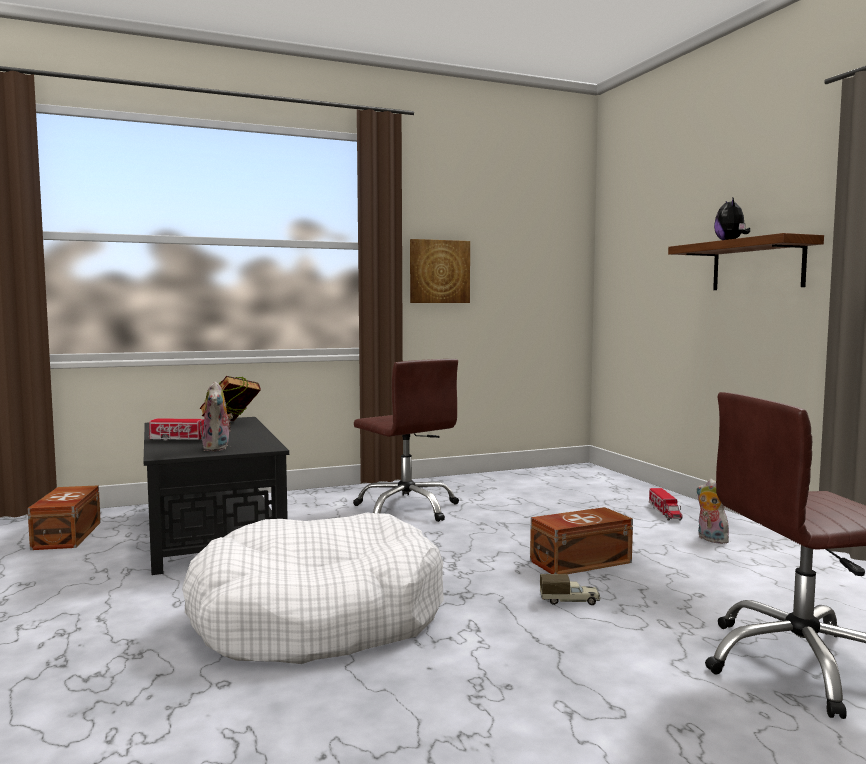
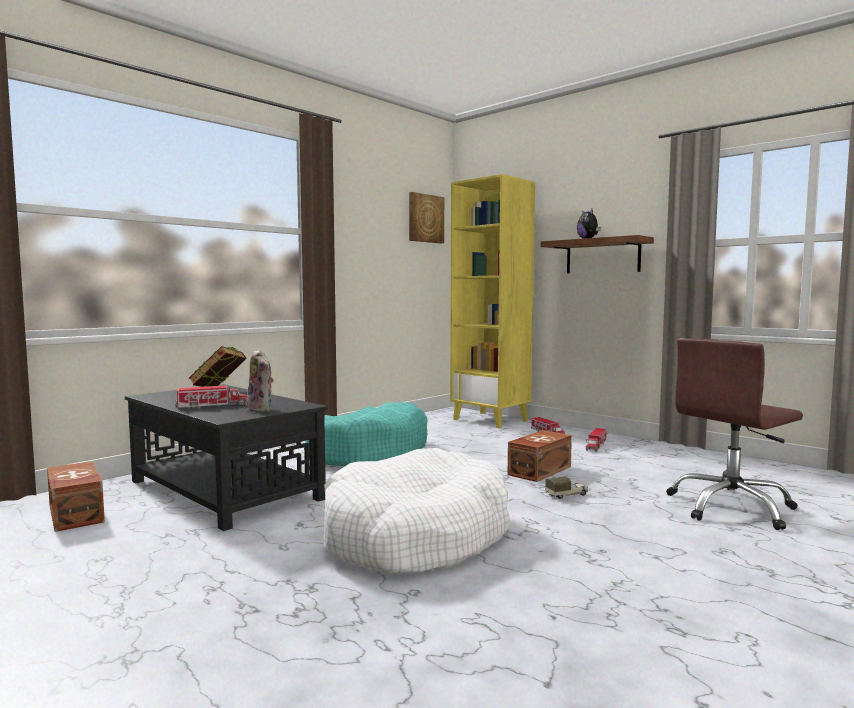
camera: 25 degrees left, 0 degrees up
brown office chair [353,359,459,522] -> turquoise dog bed [305,402,427,466]
picture [410,239,470,303] -> picture moved to [409,192,444,243]
plush toy [696,479,729,544] -> toy truck [586,428,607,452]
none -> yellow bookcase [450,174,535,429]

